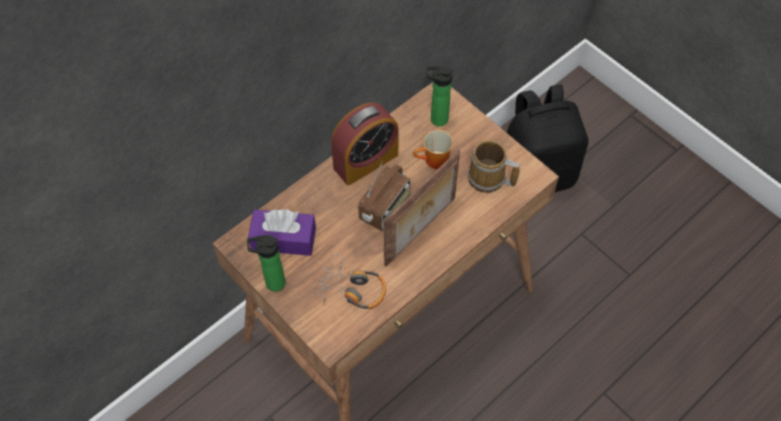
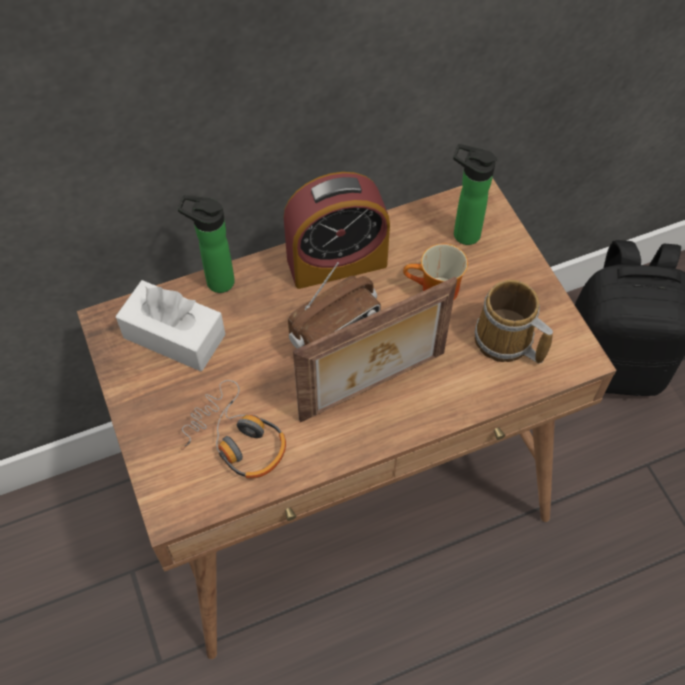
camera: 20 degrees right, 0 degrees up
bottle [247,235,285,292] -> bottle moved to [178,195,235,293]
purple tissue box [248,209,316,256] -> white tissue box [116,280,226,371]

